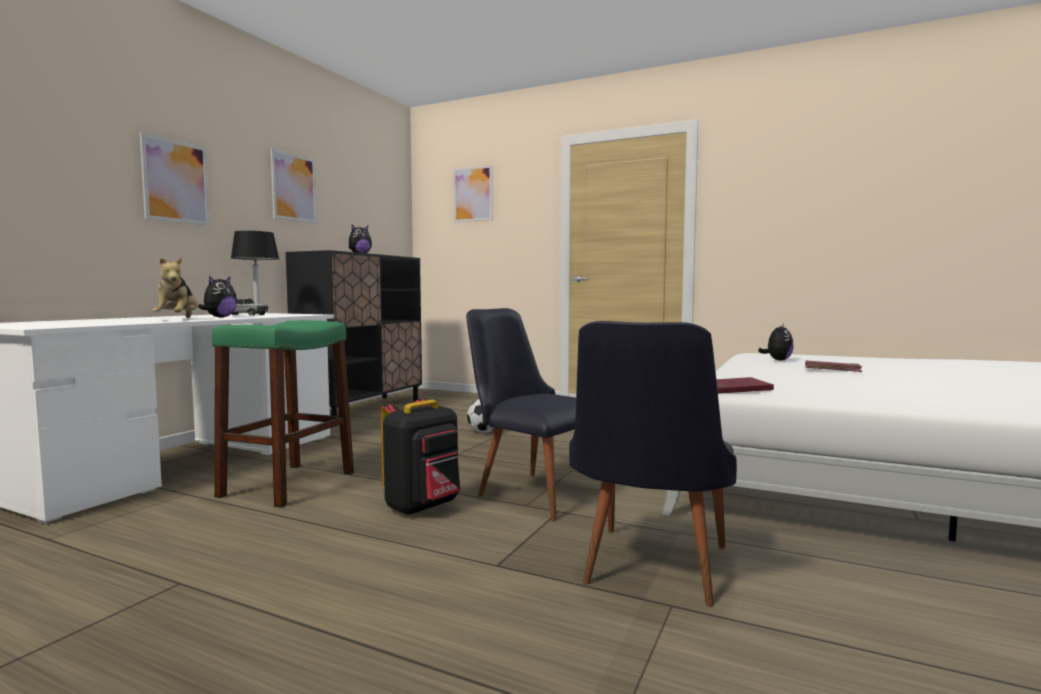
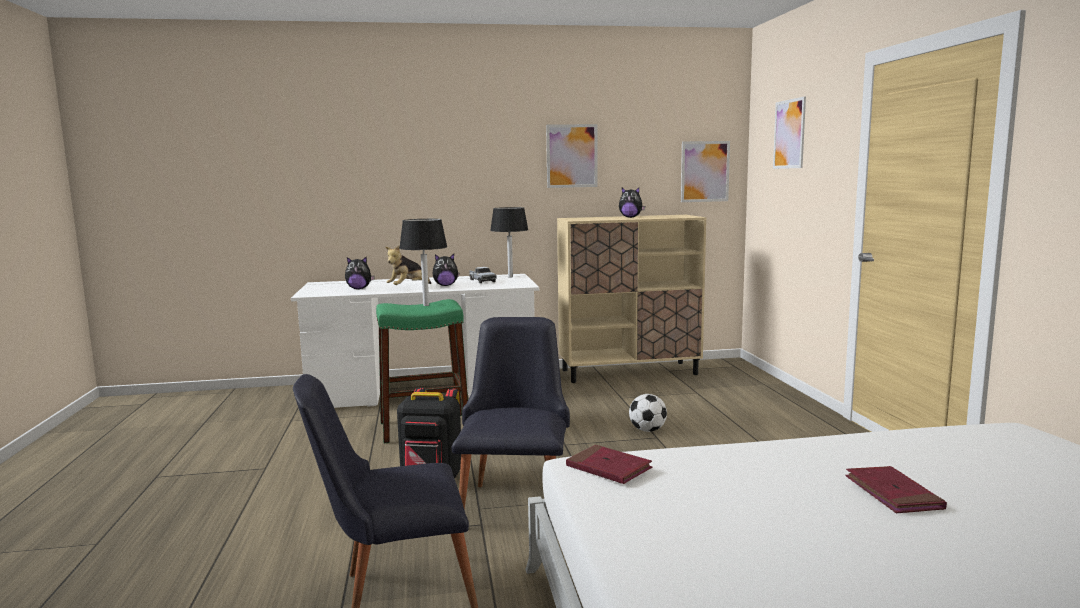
camera: 55 degrees right, 5 degrees up
picture [140,132,210,226] -> picture moved to [681,141,730,202]
black cabinet [285,250,422,416] -> beige cabinet [557,215,706,383]
plush toy [758,324,794,361] -> plush toy moved to [345,257,375,289]
none -> black table lamp [399,219,447,306]

